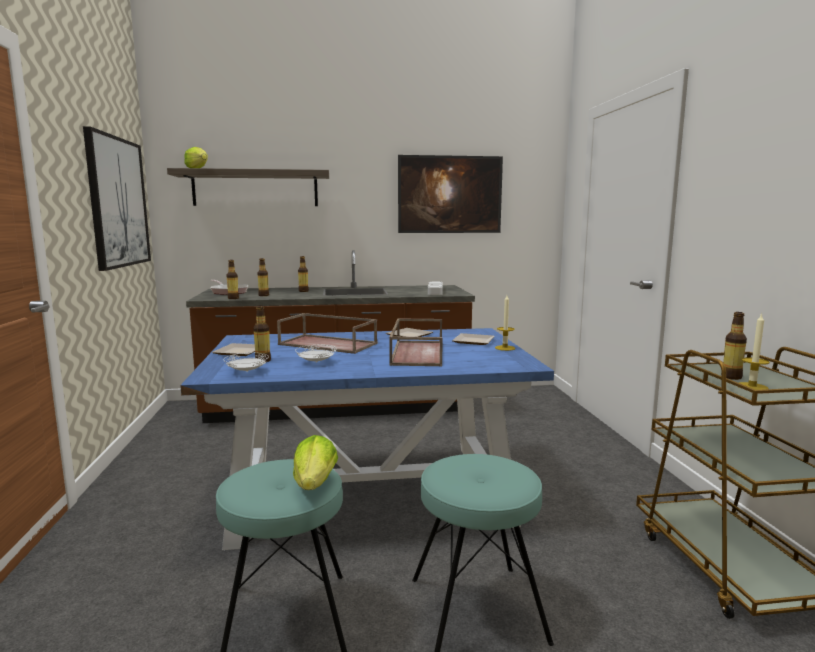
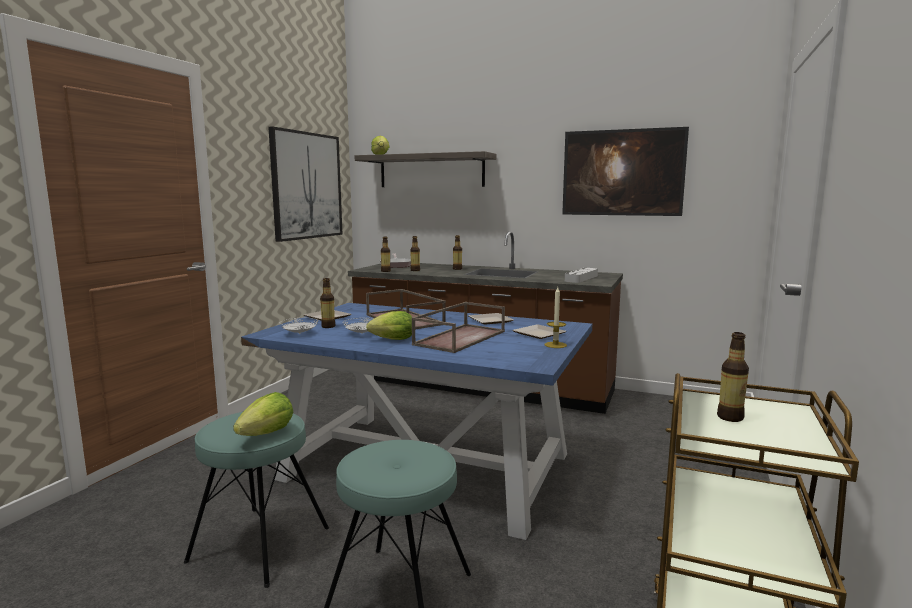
camera: 30 degrees right, 0 degrees up
candle [739,313,770,390] -> none
none -> lettuce [366,311,412,340]

